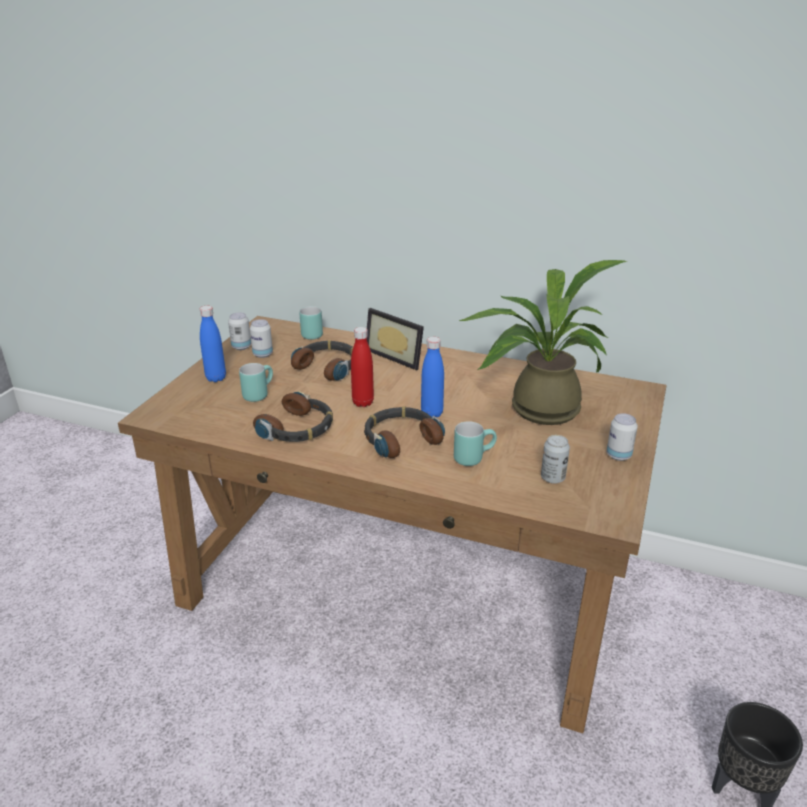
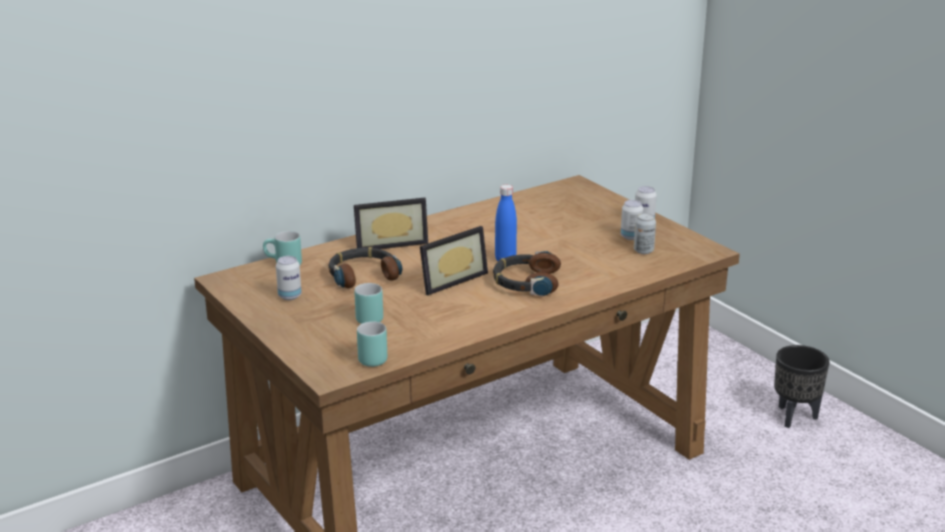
camera: 55 degrees left, 5 degrees down
blue bottle [200,306,226,382] -> none
can [228,312,251,350] -> can moved to [621,200,644,240]
headphones [253,391,333,442] -> none
red bottle [351,327,374,407] -> picture frame [420,226,488,295]
turquoise mug [454,421,497,466] -> turquoise mug moved to [357,321,387,367]
potted plant [459,260,627,425] -> none

